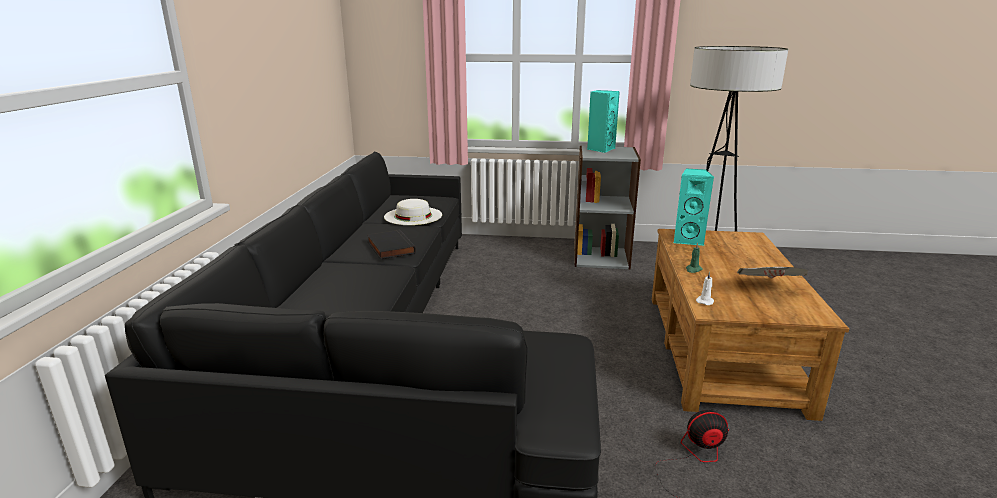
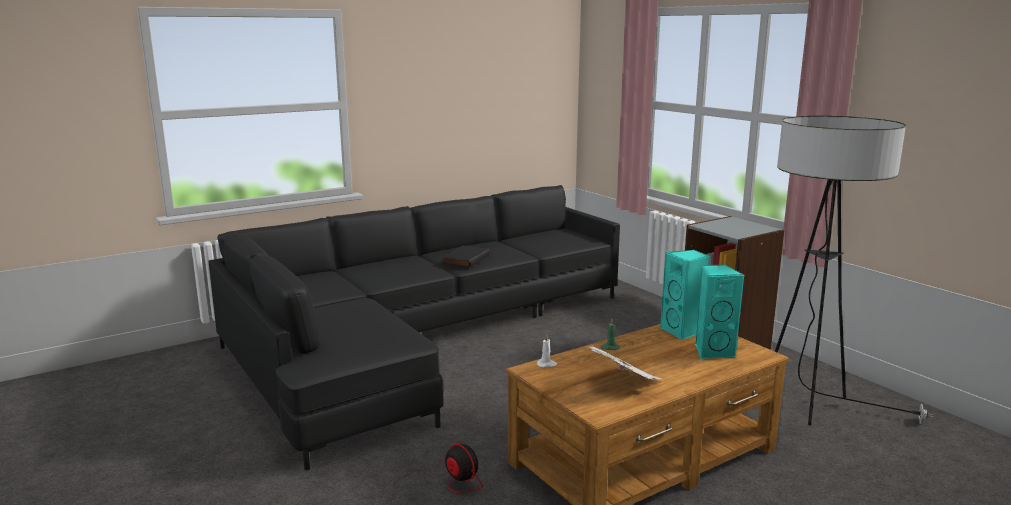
camera: 50 degrees right, 5 degrees down
white hat [384,199,442,225] -> none
turquoise speaker [587,90,620,153] -> turquoise speaker moved to [695,264,744,359]

